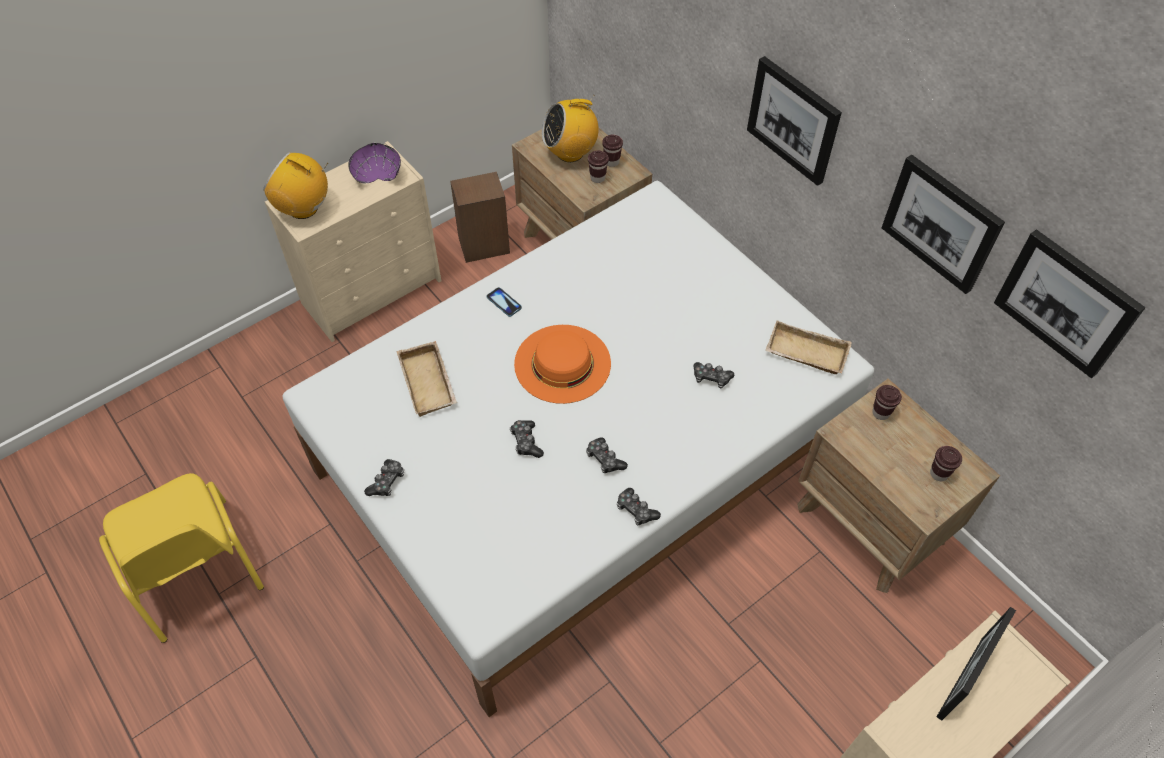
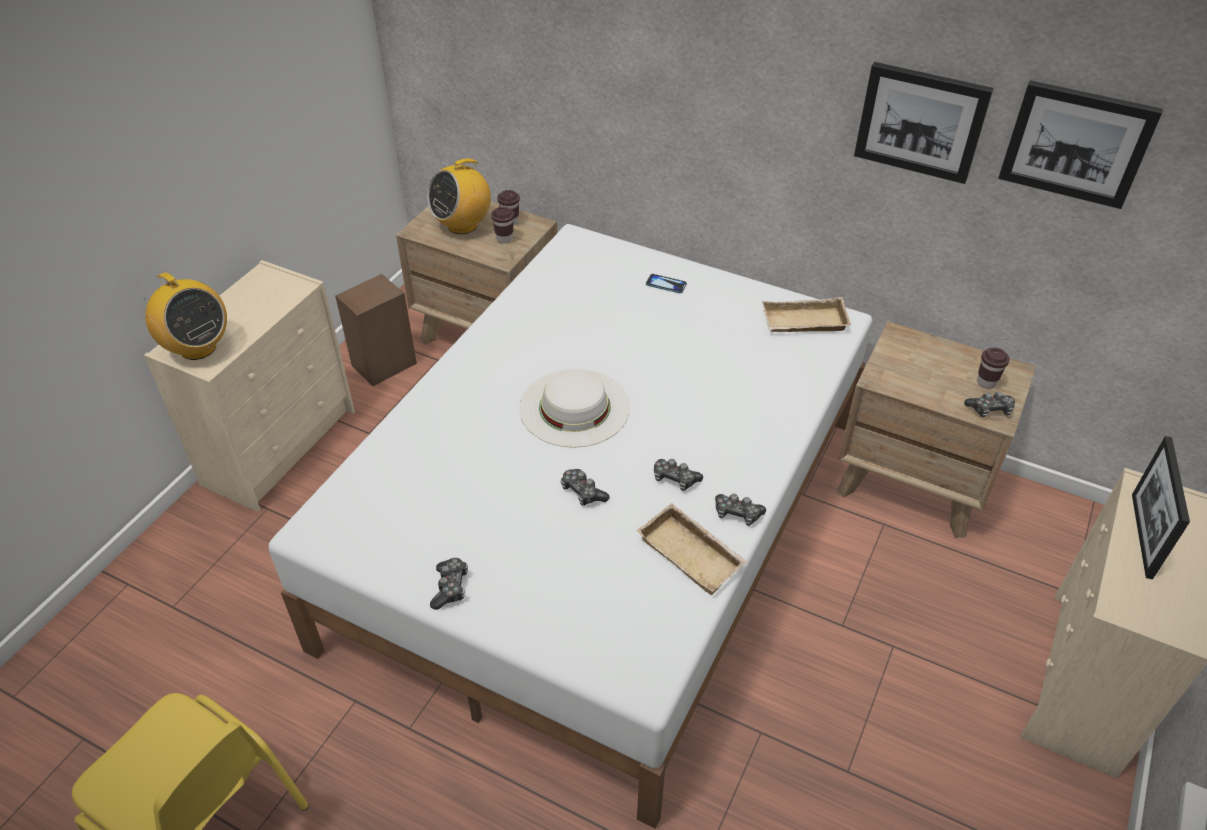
camera: 25 degrees left, 10 degrees down
radio [263,152,328,219] -> radio turned 135 degrees counterclockwise [137,273,227,360]
purple bowl [348,143,401,183] -> none
beige tray [397,341,457,417] -> beige tray moved to [637,503,747,595]
phone [486,287,522,317] -> phone moved to [646,274,687,293]
orange hat [514,325,611,404] -> white hat [520,369,630,448]
game controller [693,362,734,389] -> game controller moved to [964,392,1015,418]
picture [747,56,842,186] -> none
brown cup [872,385,902,420] -> none

